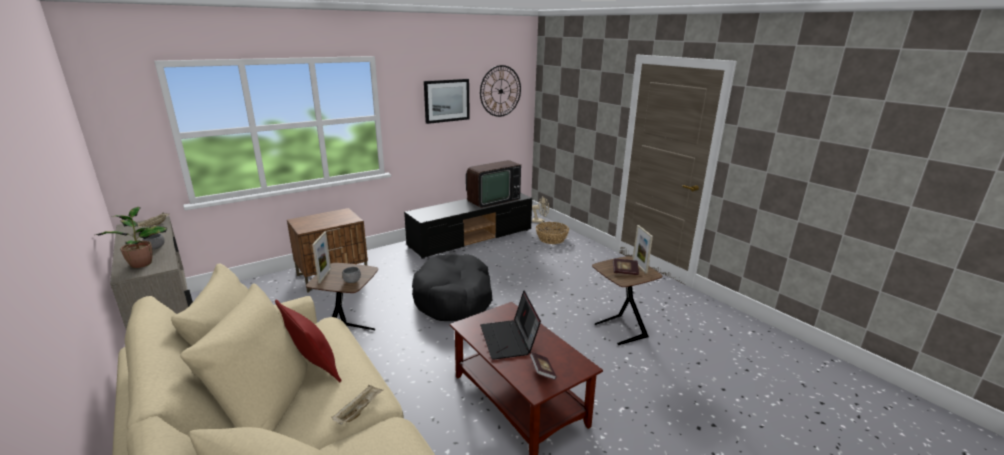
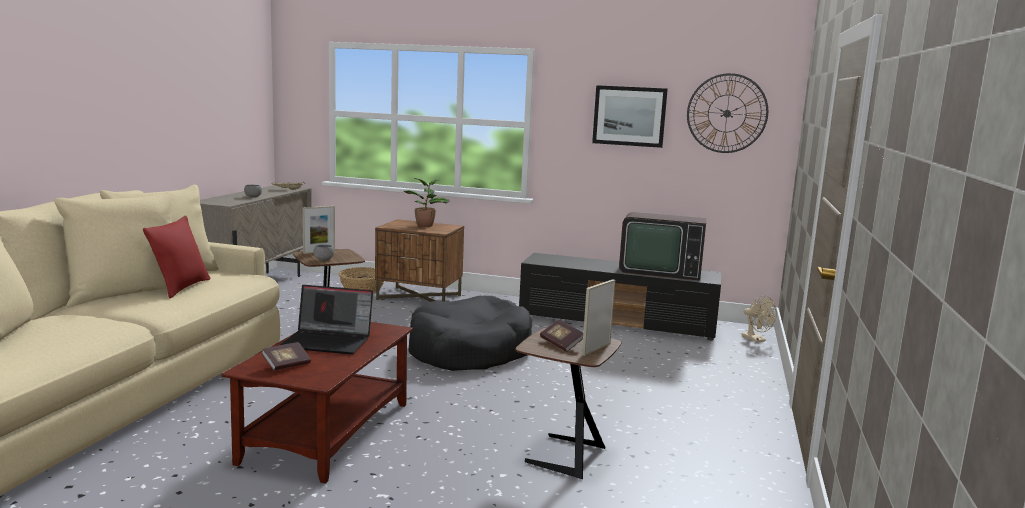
camera: 50 degrees right, 10 degrees down
potted plant [96,207,168,268] -> potted plant moved to [404,178,450,227]
beige tray [332,385,384,425] -> none
laptop [480,290,541,360] -> laptop turned 120 degrees counterclockwise [280,285,373,354]
basket [536,222,569,244] -> basket moved to [339,267,384,293]

